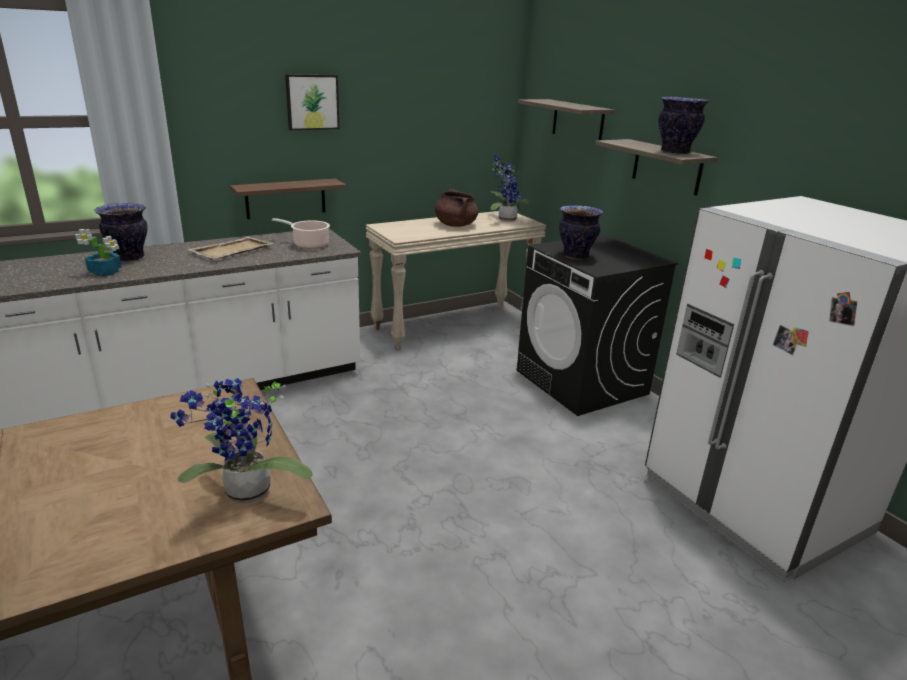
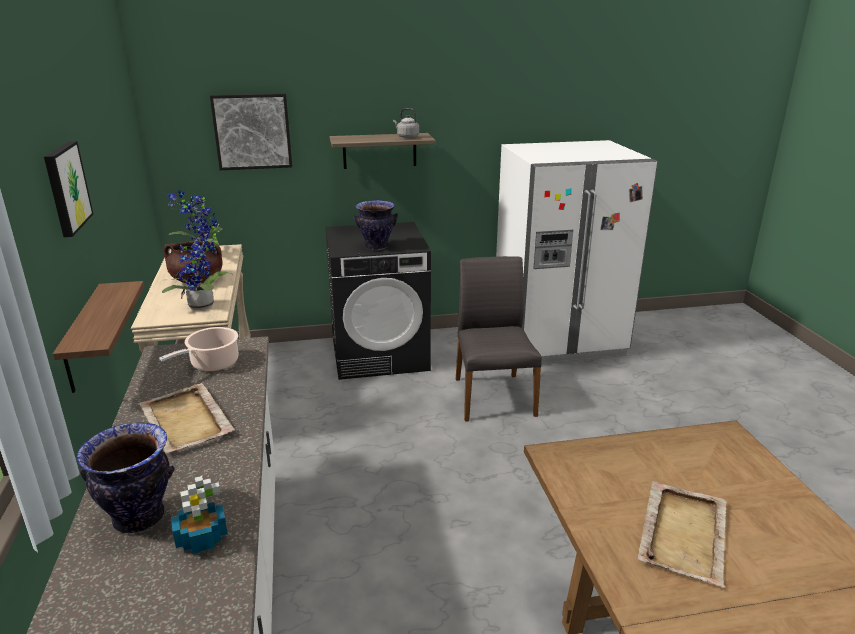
camera: 70 degrees left, 0 degrees up
potted plant [170,378,313,504] -> potted plant moved to [162,224,231,310]
shelf [518,99,615,140] -> picture [210,93,292,170]
vase [659,97,710,155] -> grey kettle [393,108,419,138]
none -> grey chair [456,256,542,422]
none -> beige tray [638,481,727,588]

